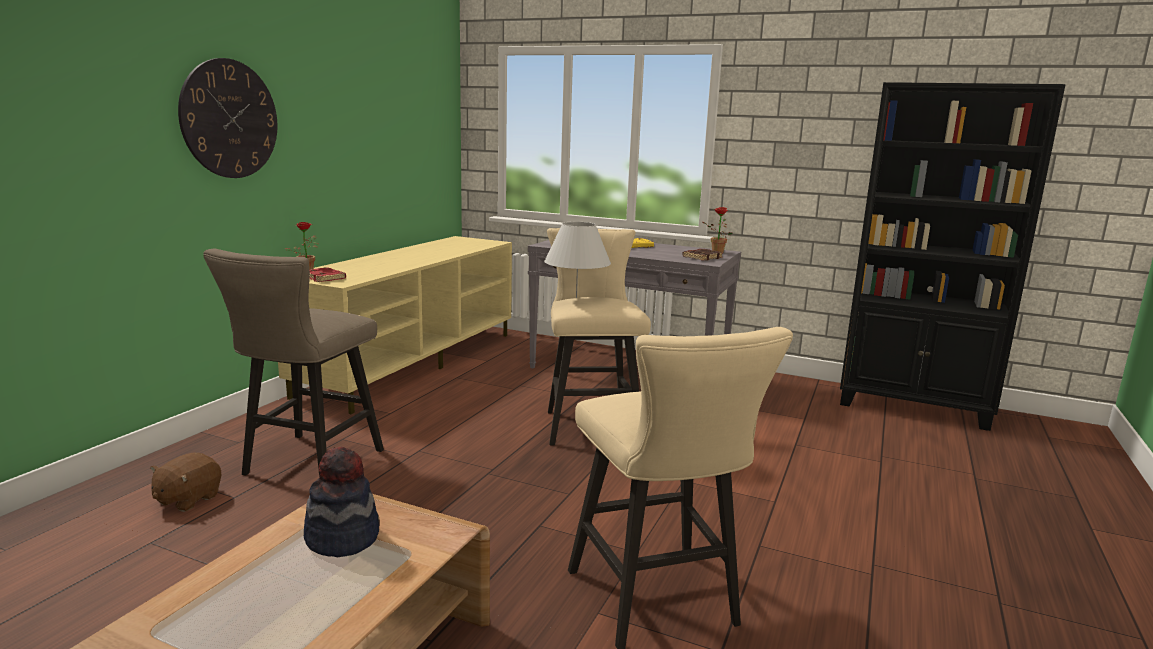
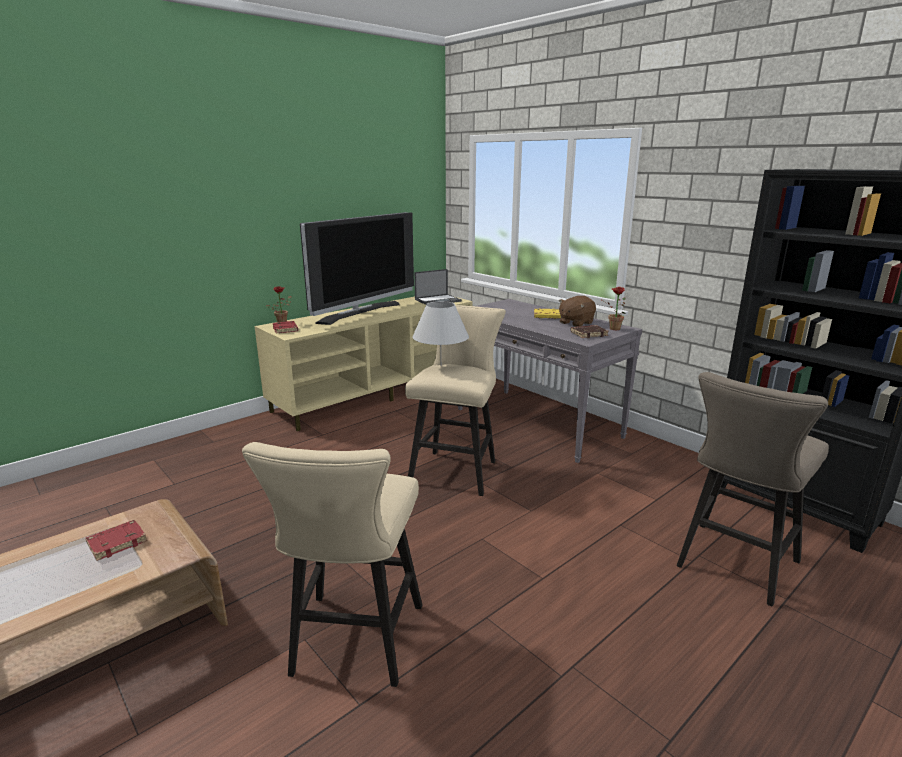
camera: 25 degrees right, 5 degrees up
brown plush toy [150,453,221,512] -> brown plush toy moved to [559,296,596,327]
wall clock [178,58,277,178] -> none
beige stool [203,249,384,478] -> beige stool moved to [677,372,829,606]
hat [304,447,380,557] -> red book [86,520,147,561]
none -> television [300,212,414,325]
none -> laptop [414,269,462,305]

